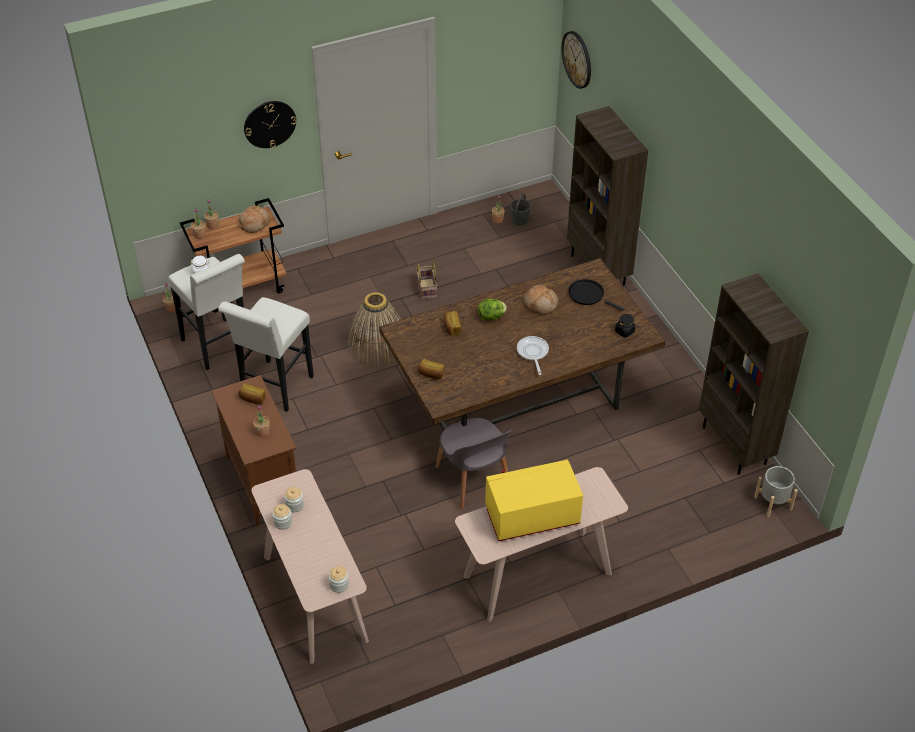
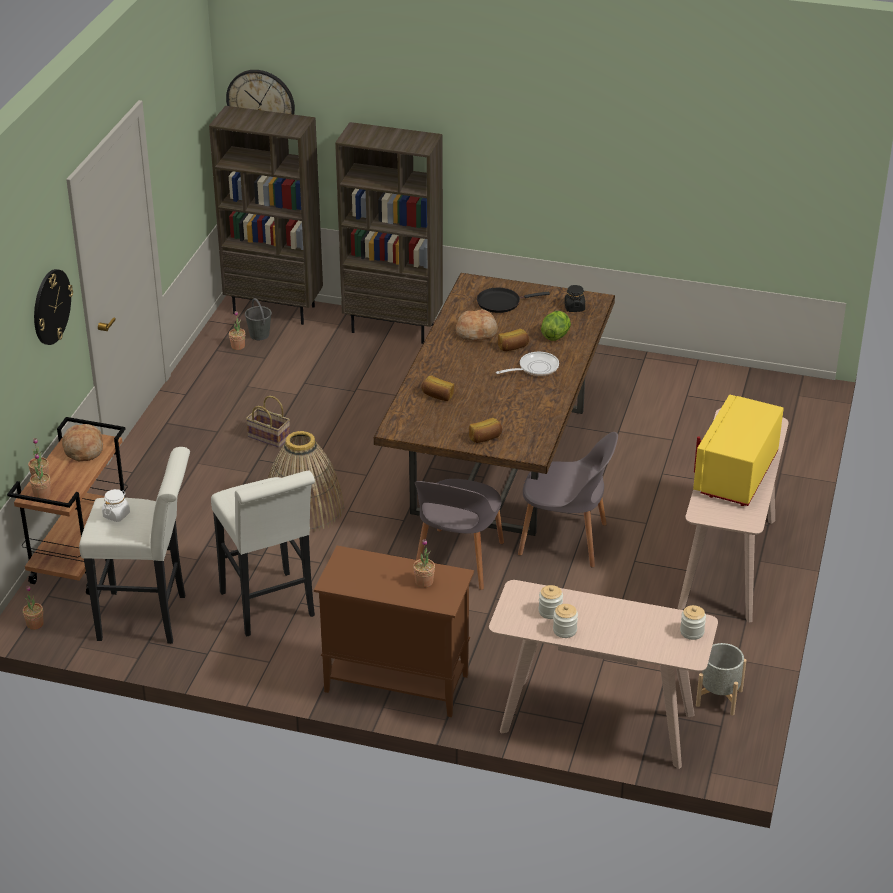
camera: 50 degrees left, 10 degrees down
bread [238,383,265,405] -> bread moved to [498,329,529,351]
lettuce [478,299,507,321] -> lettuce moved to [541,311,571,341]
frying pan [517,336,549,375] -> frying pan turned 120 degrees clockwise [496,352,559,376]
brown bookcase [699,273,809,475] -> brown bookcase moved to [209,106,323,325]
grey planter [754,466,798,518] -> grey planter moved to [696,643,746,715]
none -> grey chair [415,479,504,590]

